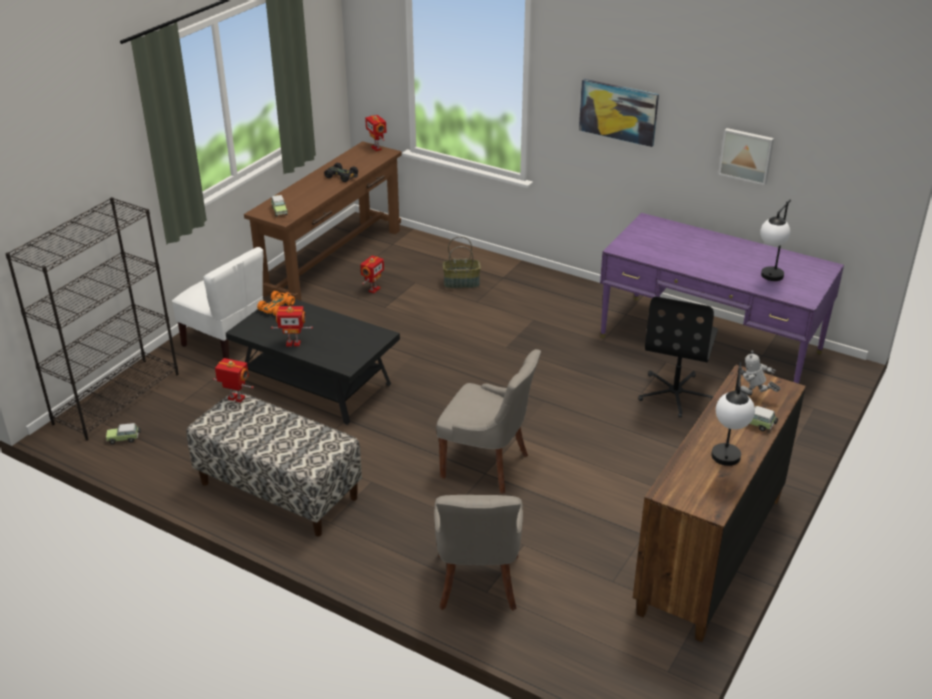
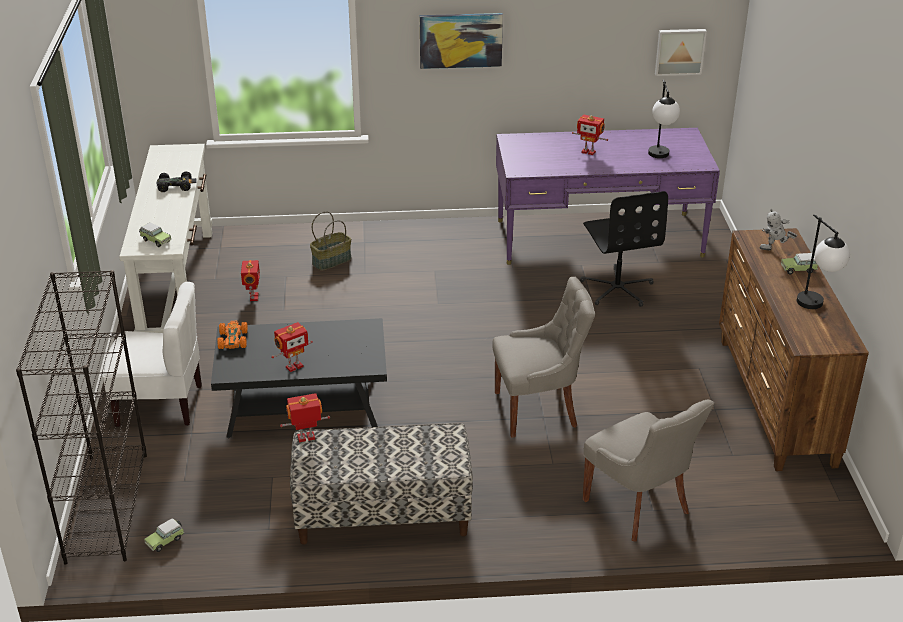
camera: 35 degrees left, 0 degrees up
brown console table [244,141,402,301] -> white console table [119,144,213,333]
toy robot [365,115,387,151] -> toy robot moved to [572,114,608,155]
picture [718,128,774,185] -> picture moved to [655,29,707,76]

